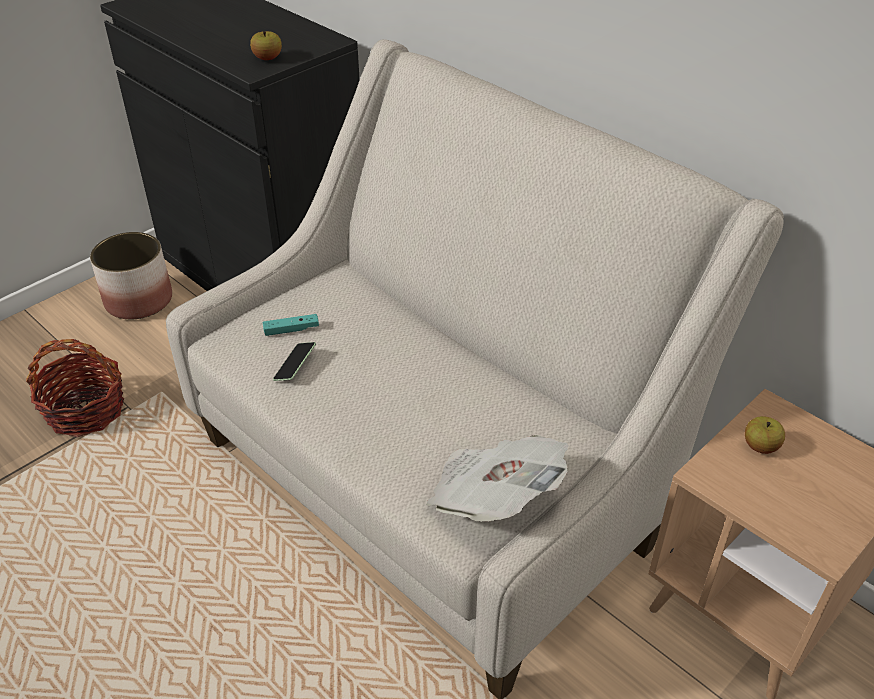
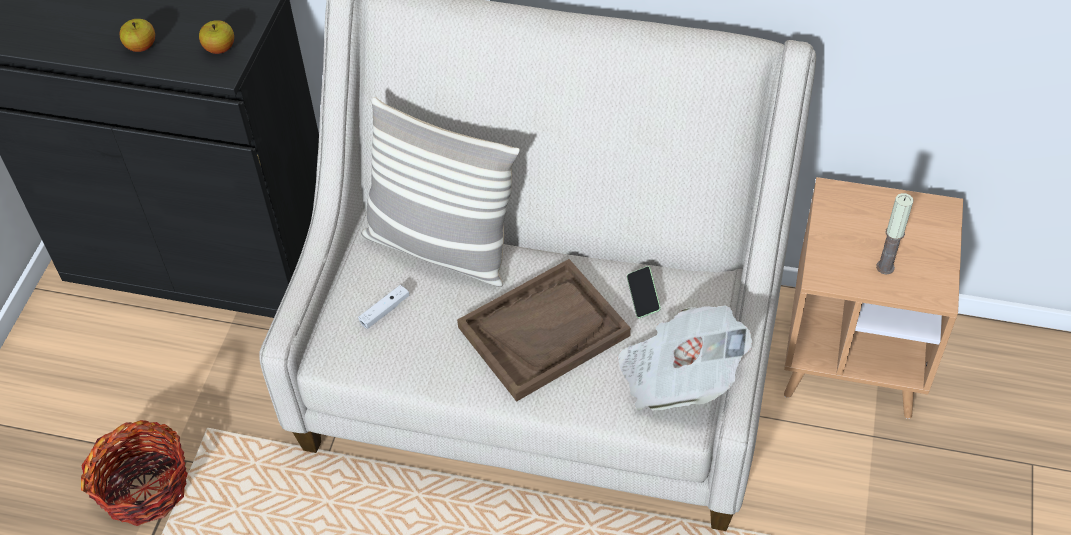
camera: 30 degrees left, 10 degrees up
planter [90,232,172,319] -> none
turquoise game controller [263,314,319,336] -> white game controller [358,285,410,329]
phone [273,342,316,381] -> phone moved to [627,266,661,318]
apple [745,416,785,454] -> apple moved to [119,19,155,52]
none -> pillow [361,97,520,287]
none -> brown tray [457,259,631,402]
none -> candle [876,193,914,275]

